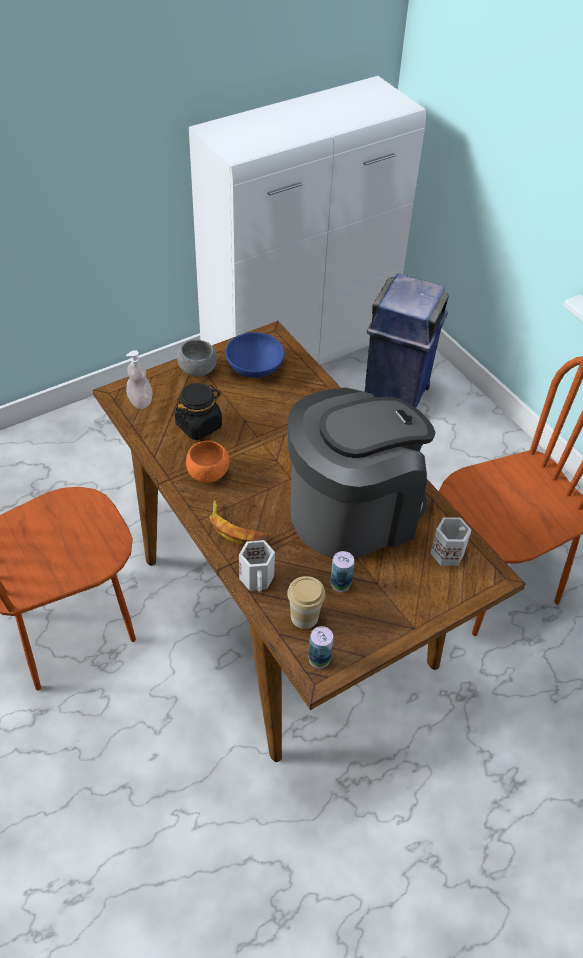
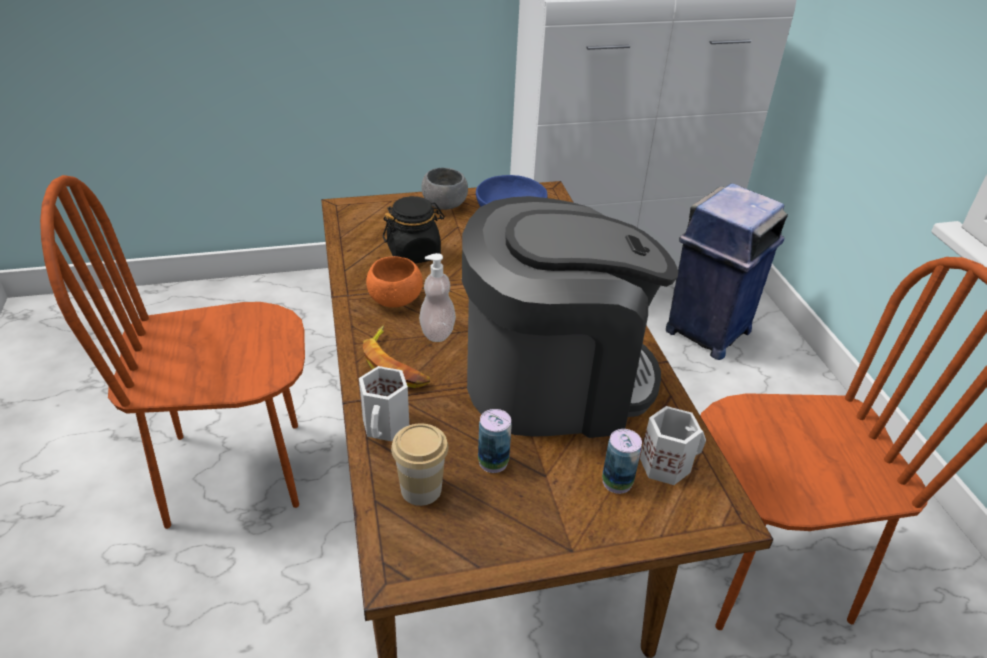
camera: 20 degrees right, 10 degrees down
soap dispenser [126,350,153,409] -> soap dispenser moved to [419,253,456,342]
can [308,626,333,668] -> can moved to [602,429,642,494]

